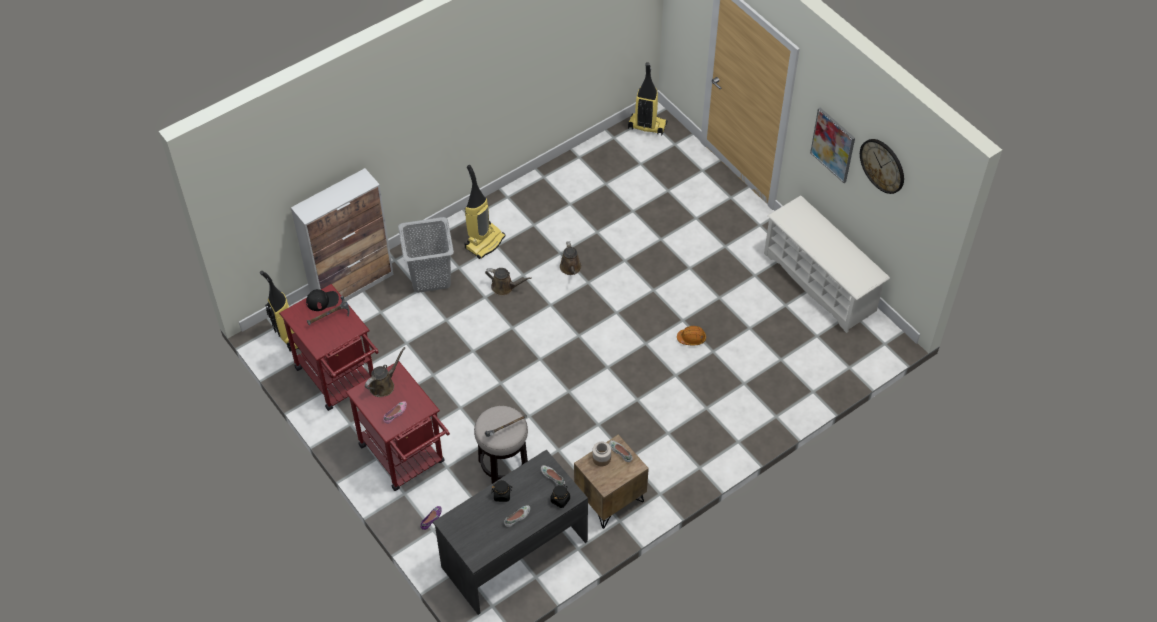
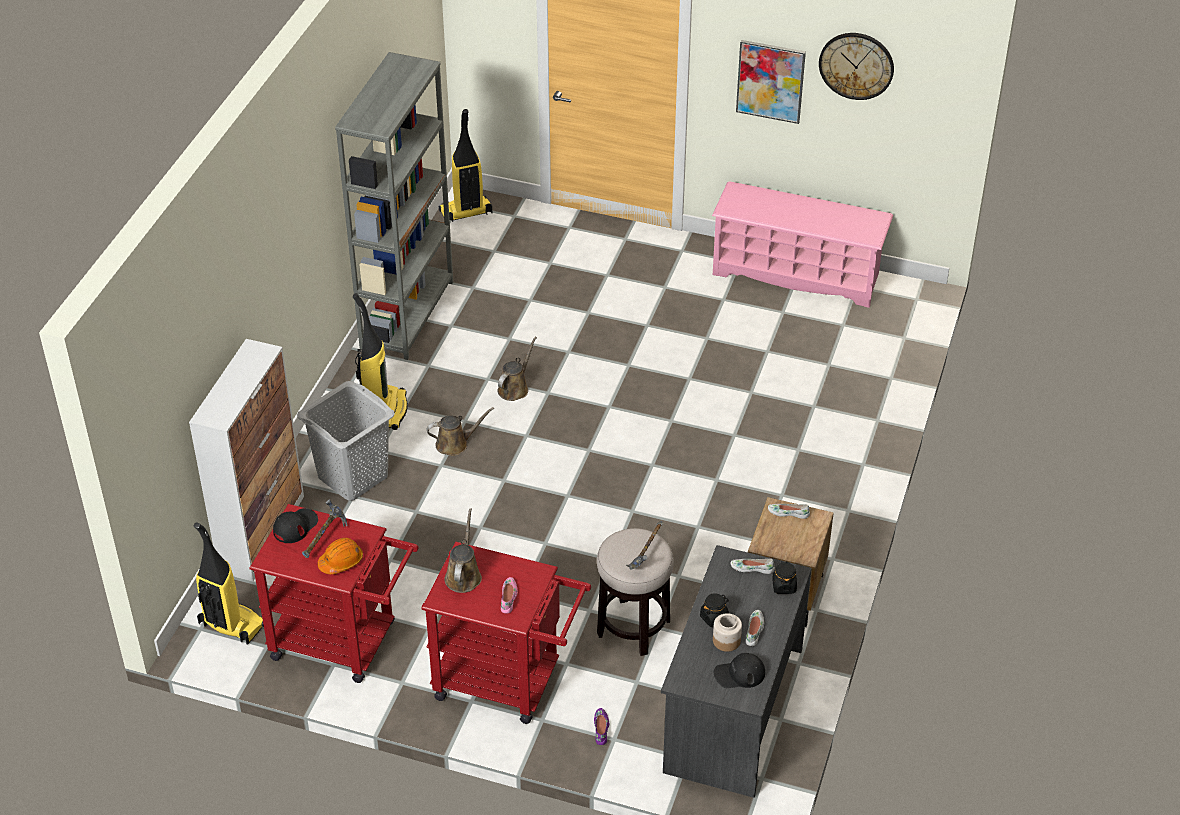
camera: 35 degrees left, 10 degrees down
brown watering can [560,241,582,275] -> brown watering can turned 105 degrees counterclockwise [497,337,537,401]
jar [592,442,611,466] -> jar moved to [713,613,742,652]
orange hard hat [677,326,706,346] -> orange hard hat moved to [318,538,363,574]
white shoe rack [764,196,890,333] -> pink shoe rack [712,181,893,308]
none -> grey bookcase [335,52,453,360]
none -> black cap [714,653,765,688]

